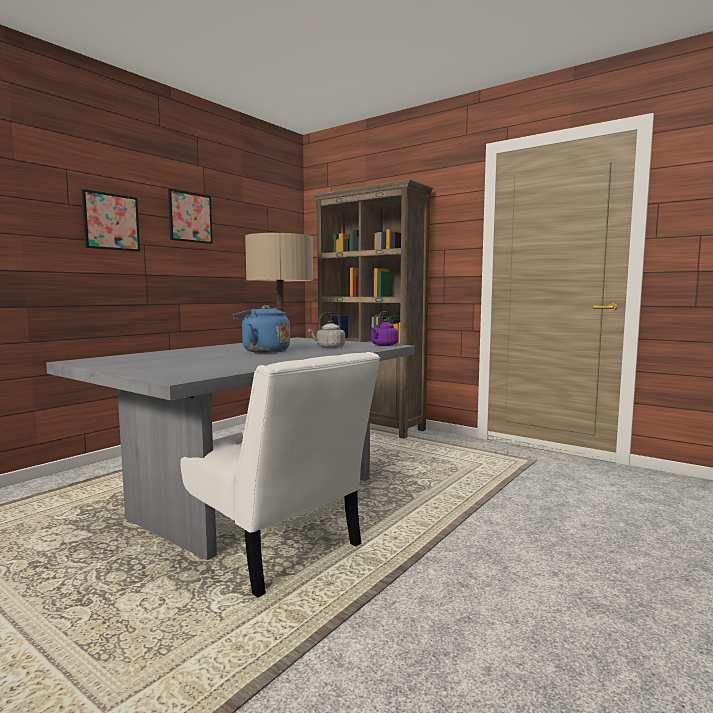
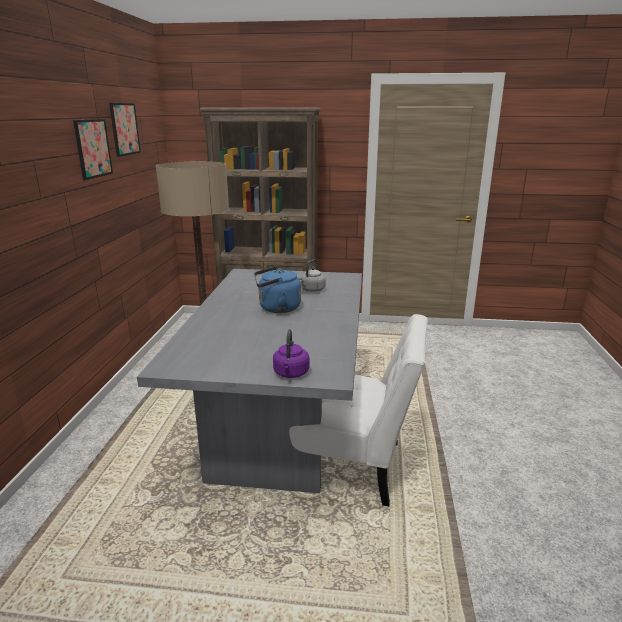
camera: 30 degrees left, 15 degrees up
picture [81,189,140,252] -> picture moved to [109,103,141,157]
purple kettle [371,311,399,346] -> purple kettle moved to [273,329,310,378]

